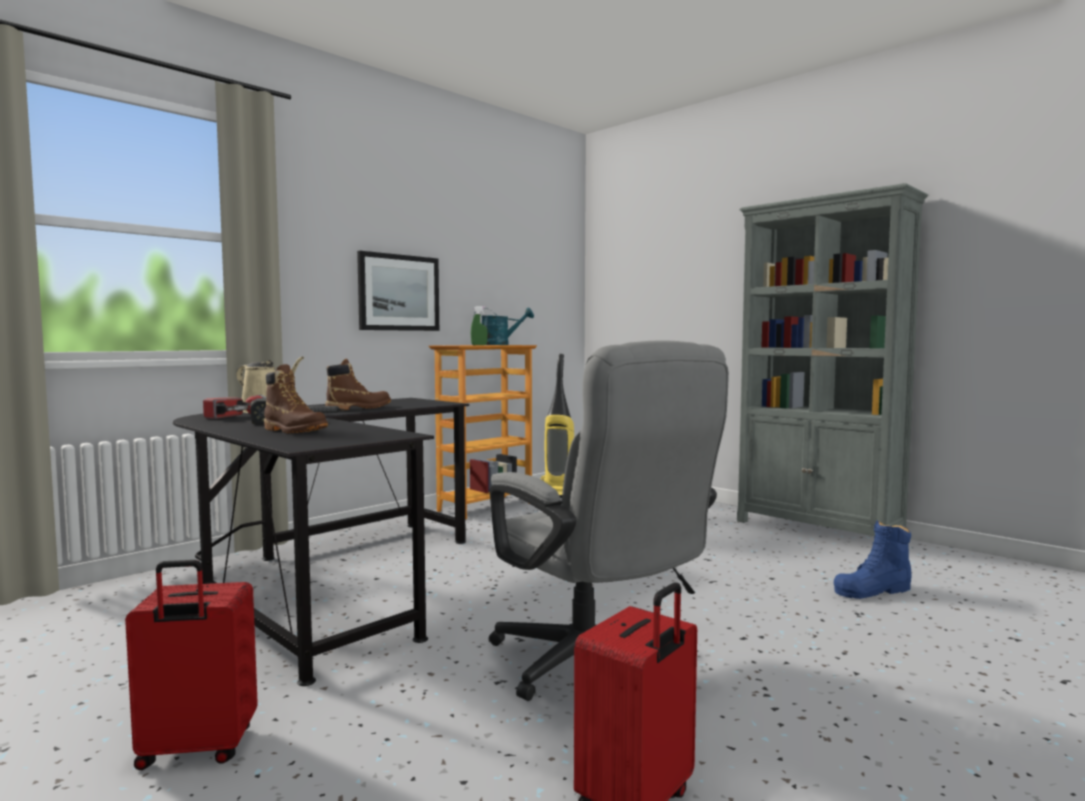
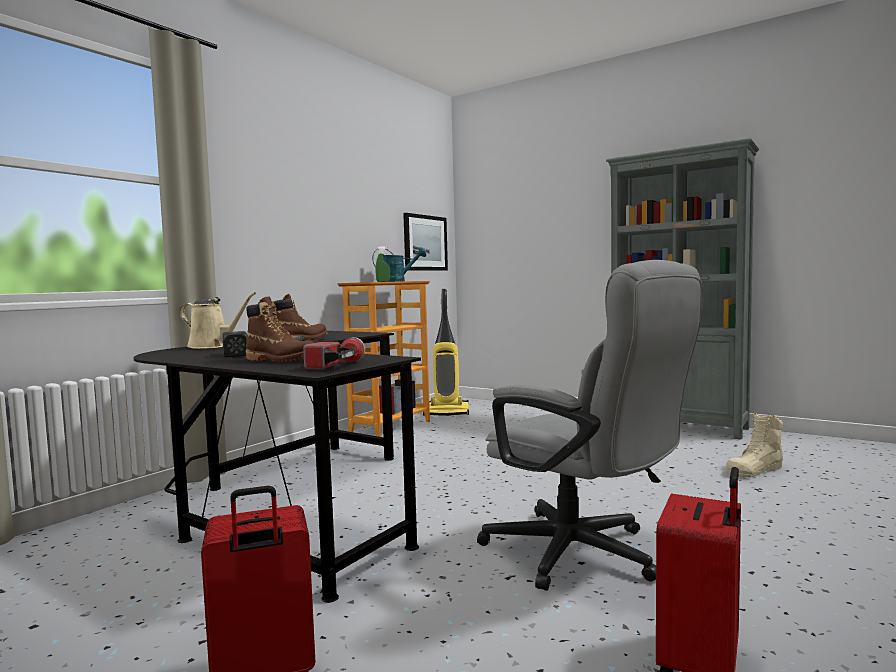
camera: 10 degrees left, 0 degrees up
flashlight [203,395,266,419] -> flashlight moved to [303,337,365,370]
picture [357,251,439,331] -> picture moved to [403,213,448,271]
blue boot [834,520,912,599] -> beige boot [726,413,783,478]

